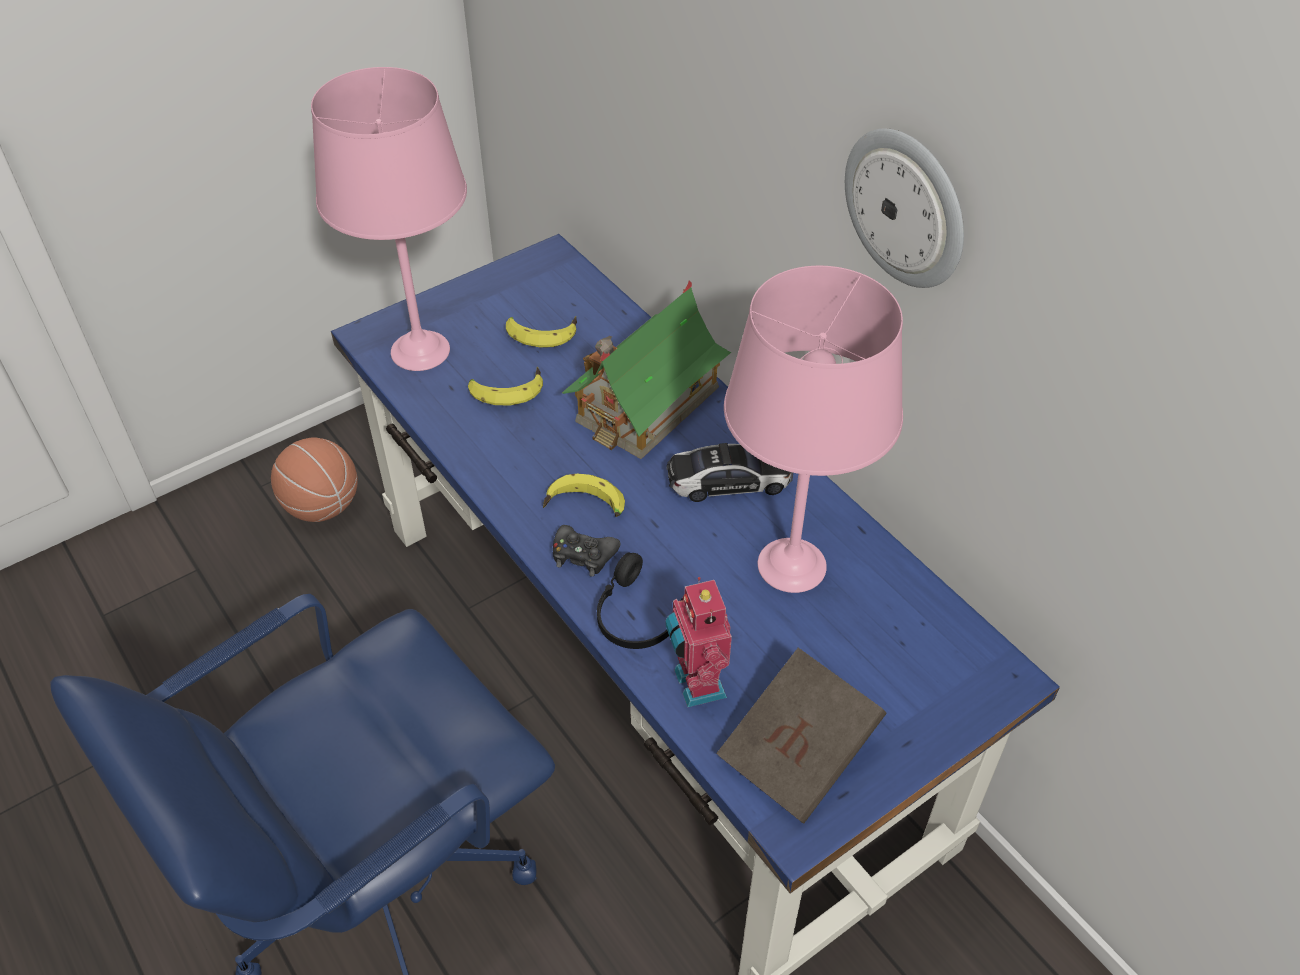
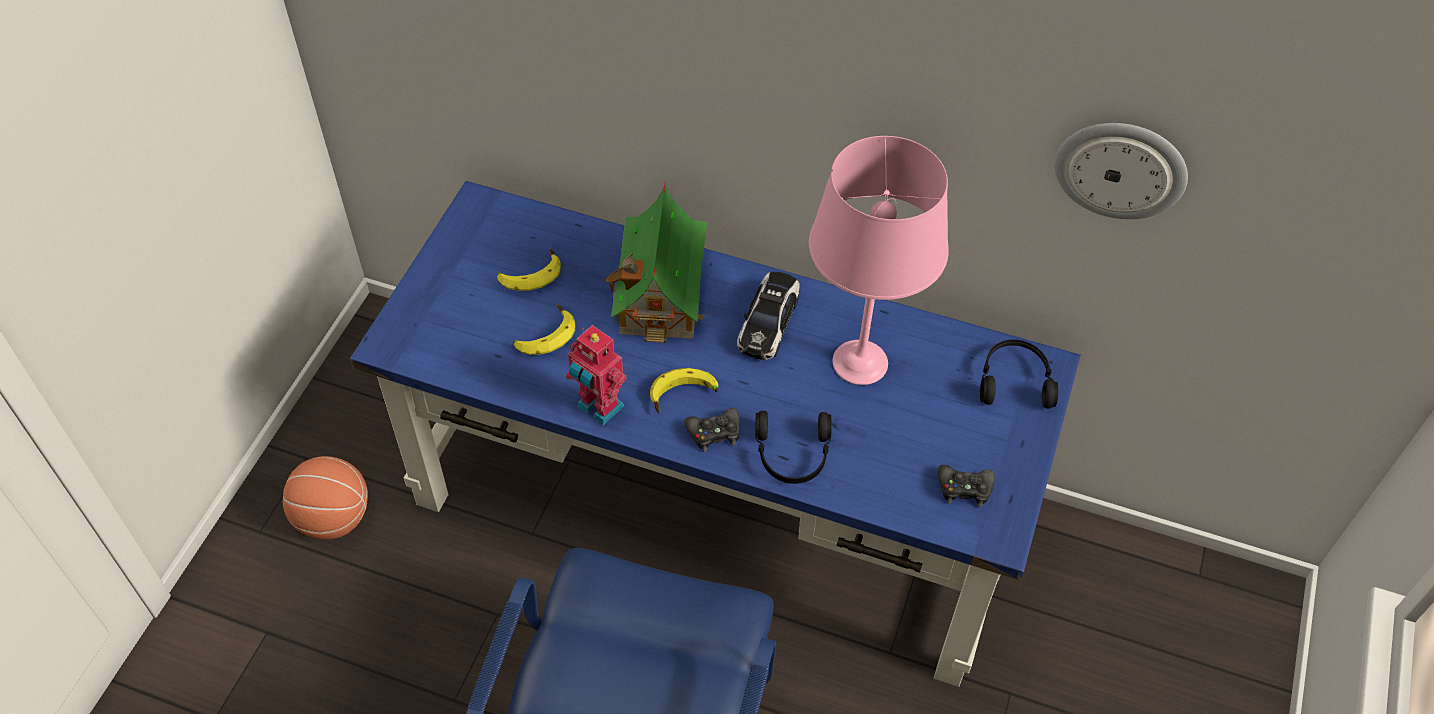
camera: 35 degrees left, 5 degrees up
pink table lamp [311,67,467,371] -> none
toy robot [665,577,732,707] -> toy robot moved to [566,325,626,425]
toy car [666,443,793,502] -> toy car turned 150 degrees clockwise [737,272,799,360]
brown book [716,648,887,824] -> black game controller [938,465,995,507]
wall clock [845,129,964,288] -> wall clock moved to [1054,123,1188,219]
none -> black headphones [980,339,1058,409]

